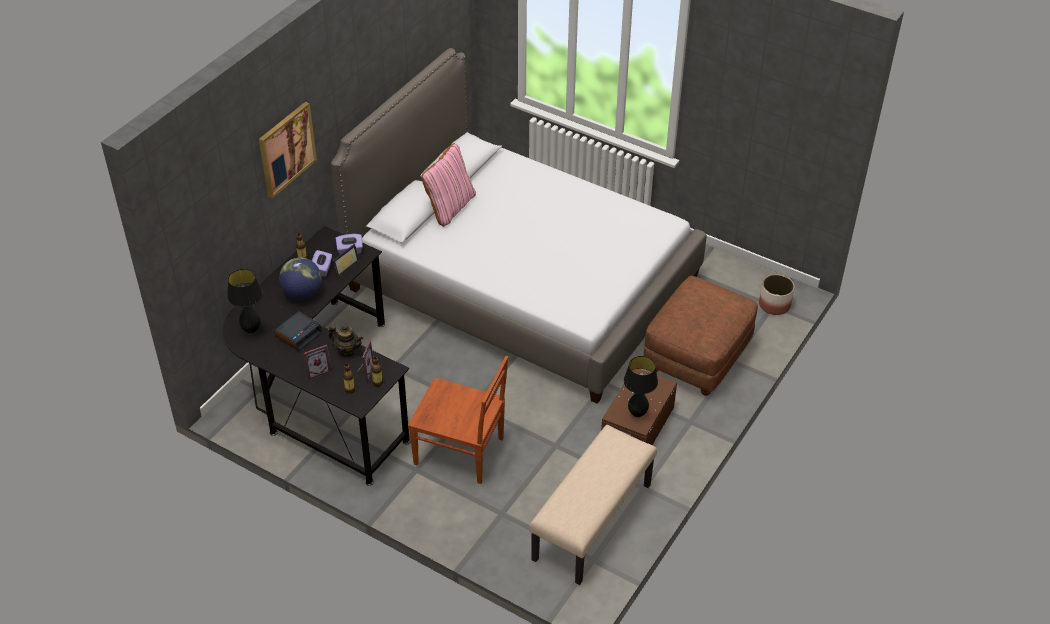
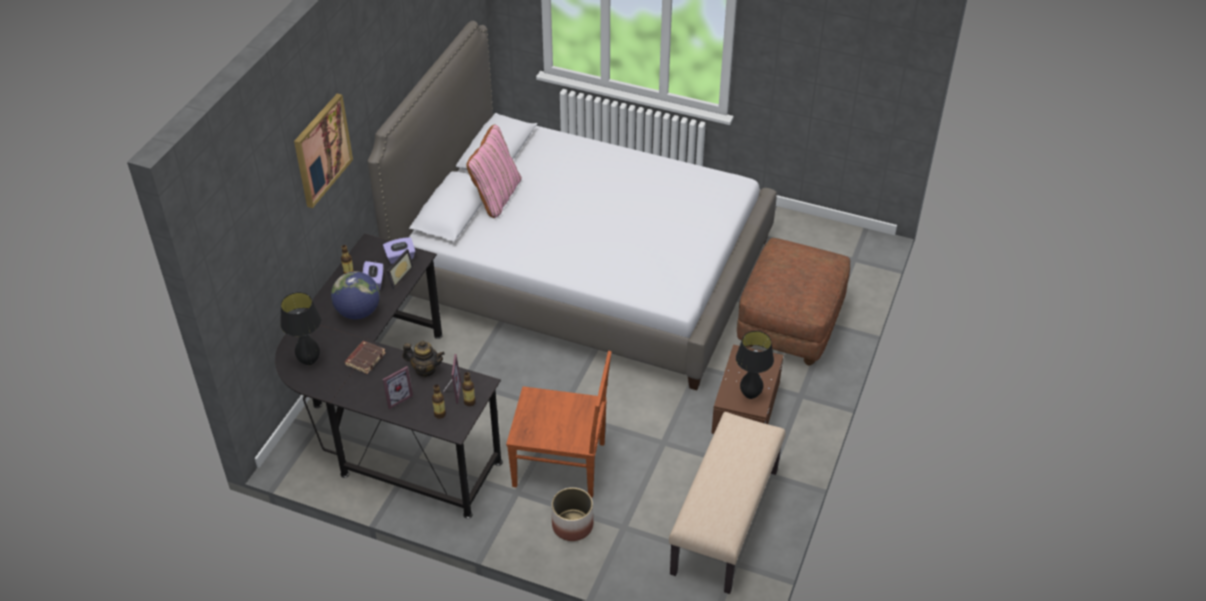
camera: 10 degrees left, 0 degrees up
alarm clock [274,311,322,351] -> brown book [344,341,386,374]
planter [759,274,794,315] -> planter moved to [551,487,593,541]

